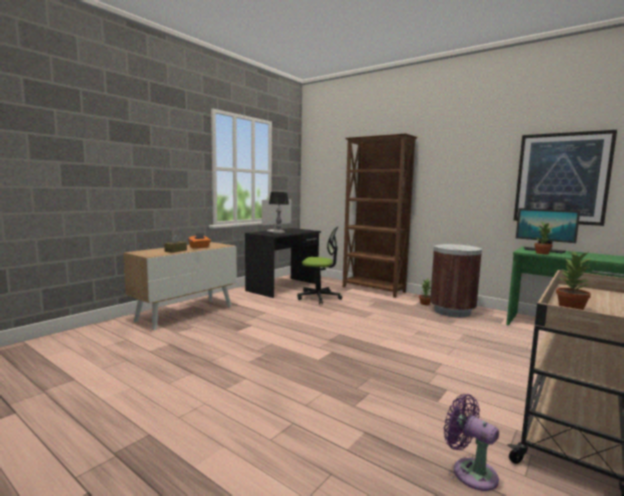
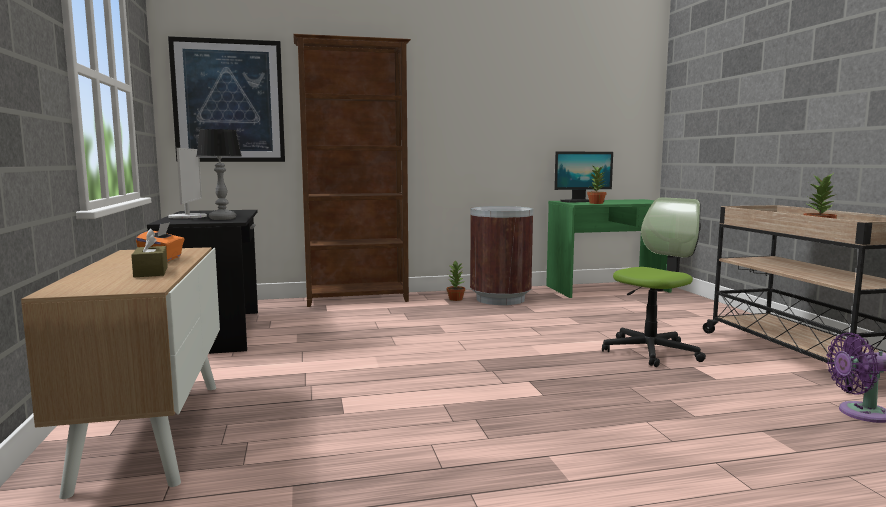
camera: 50 degrees left, 0 degrees up
office chair [297,226,343,304] -> office chair moved to [602,197,706,367]
picture [514,130,617,226] -> picture moved to [168,36,285,162]

